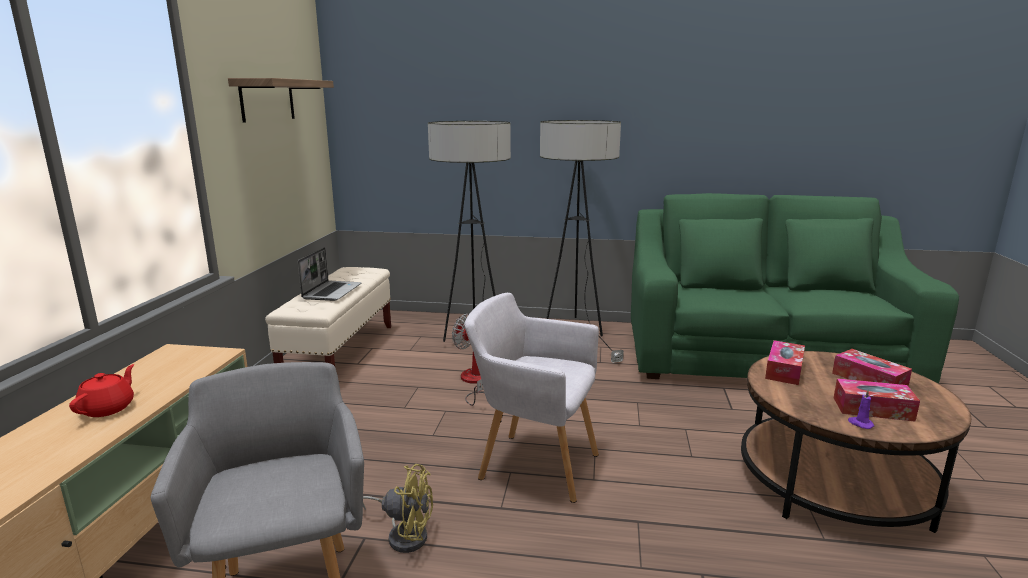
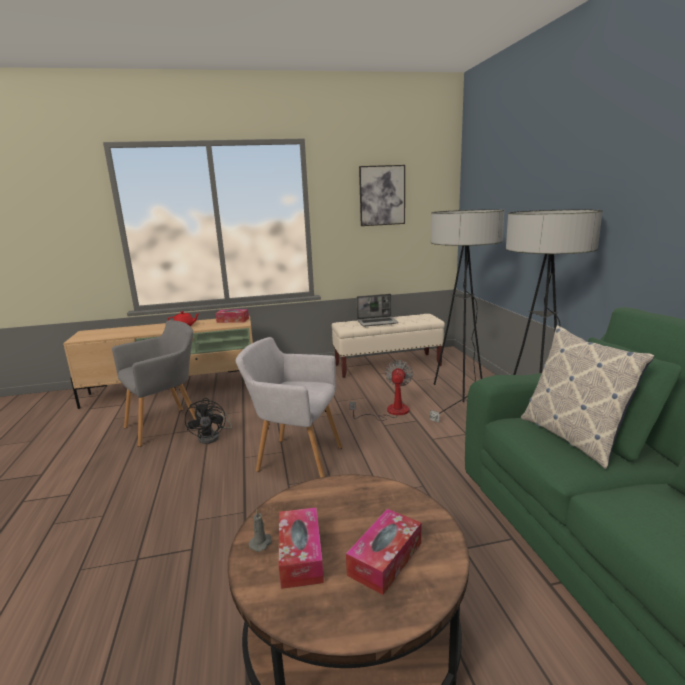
camera: 70 degrees right, 0 degrees up
shelf [228,78,334,123] -> picture [359,165,405,226]
yellow fan [363,464,433,553] -> black fan [185,398,232,444]
grey armchair [464,293,599,503] -> grey armchair turned 75 degrees counterclockwise [236,337,343,478]
tissue box [765,340,805,385] -> tissue box moved to [215,309,249,323]
purple candle [848,390,874,429] -> grey candle [249,509,272,552]
none -> pillow [521,325,654,469]

